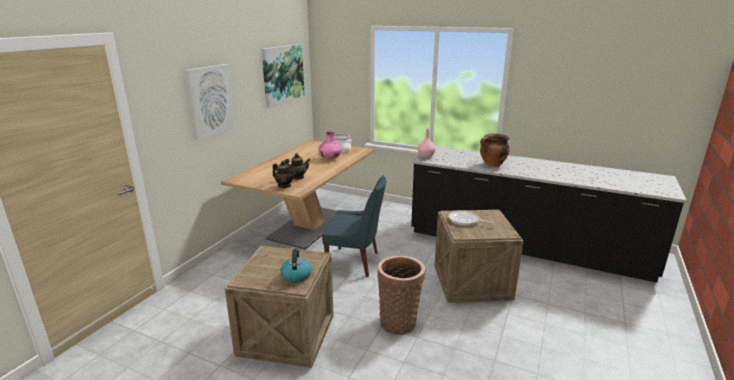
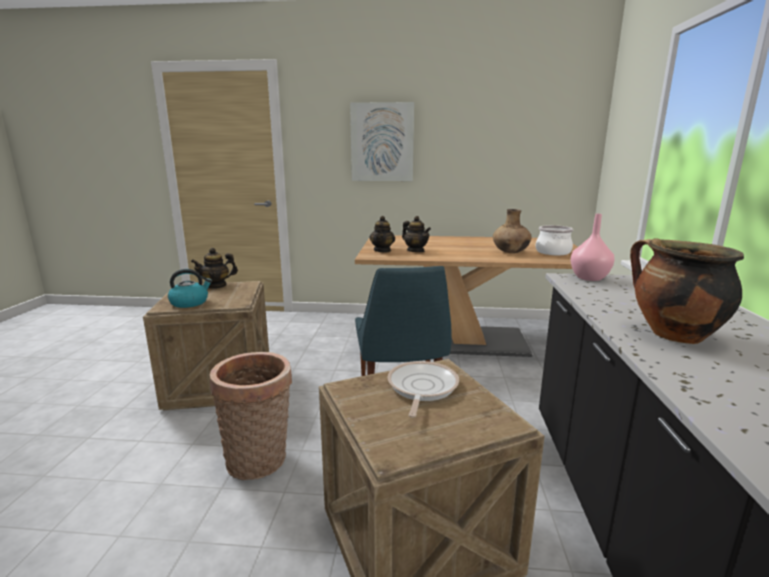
camera: 70 degrees right, 5 degrees down
picture [261,44,305,108] -> none
pink vase [318,131,342,159] -> brown vase [493,209,532,253]
none -> teapot [191,248,238,289]

